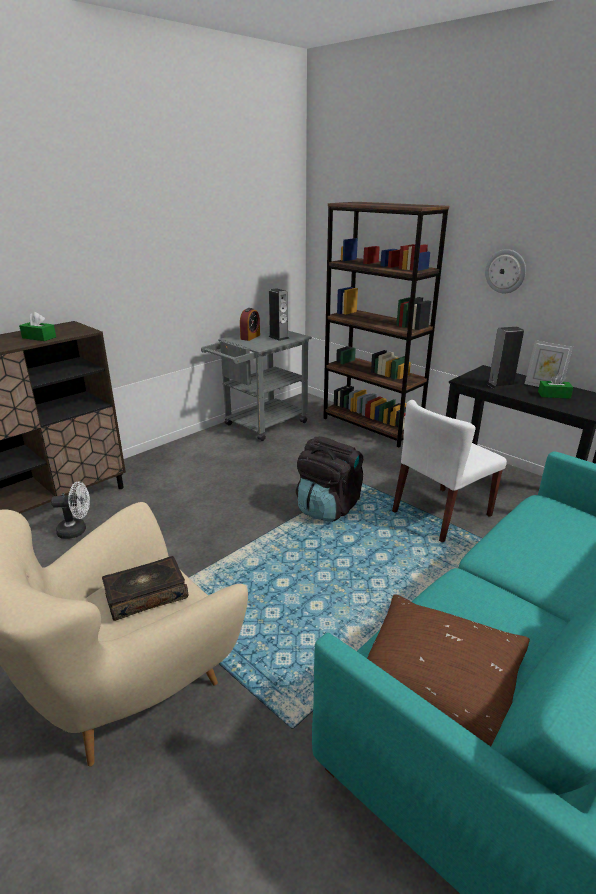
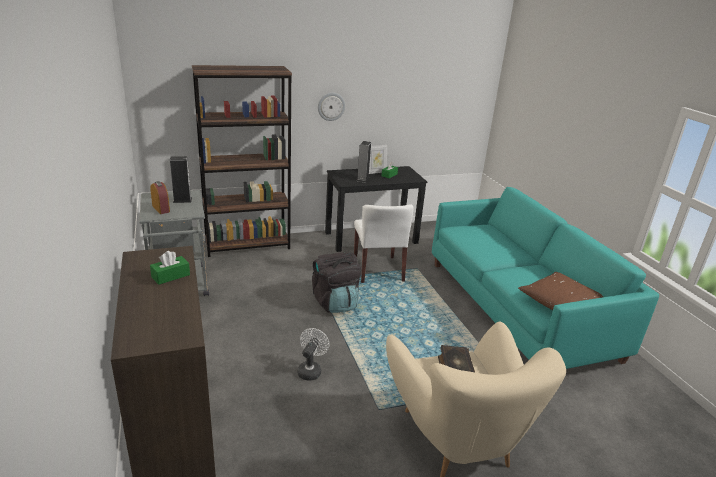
camera: 65 degrees left, 0 degrees up
white fan [51,482,90,539] -> white fan moved to [298,328,330,381]

